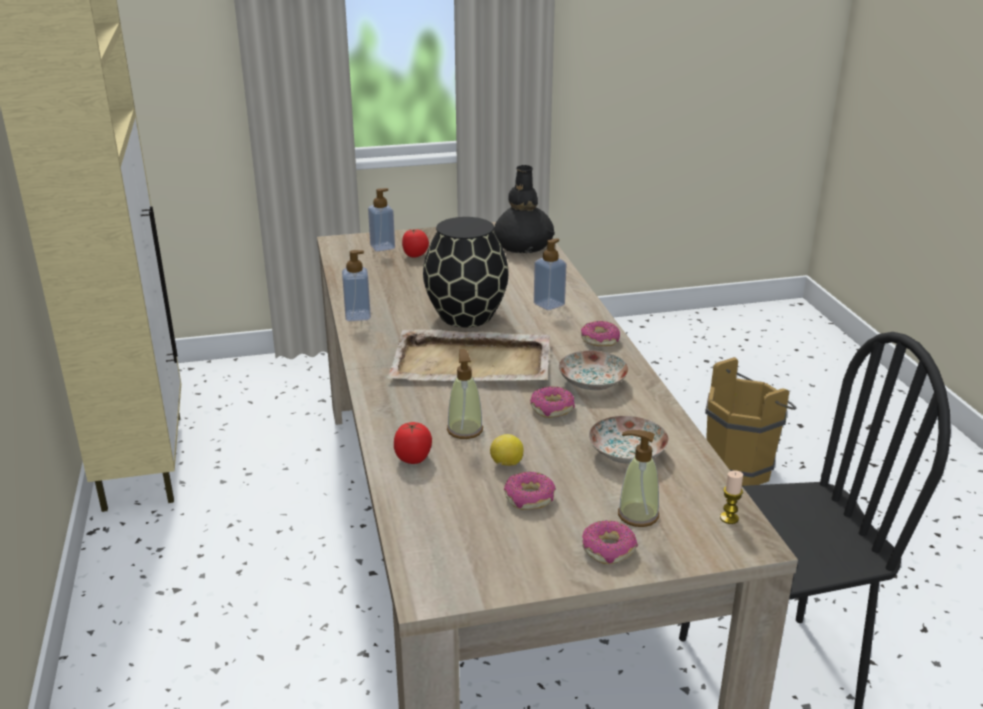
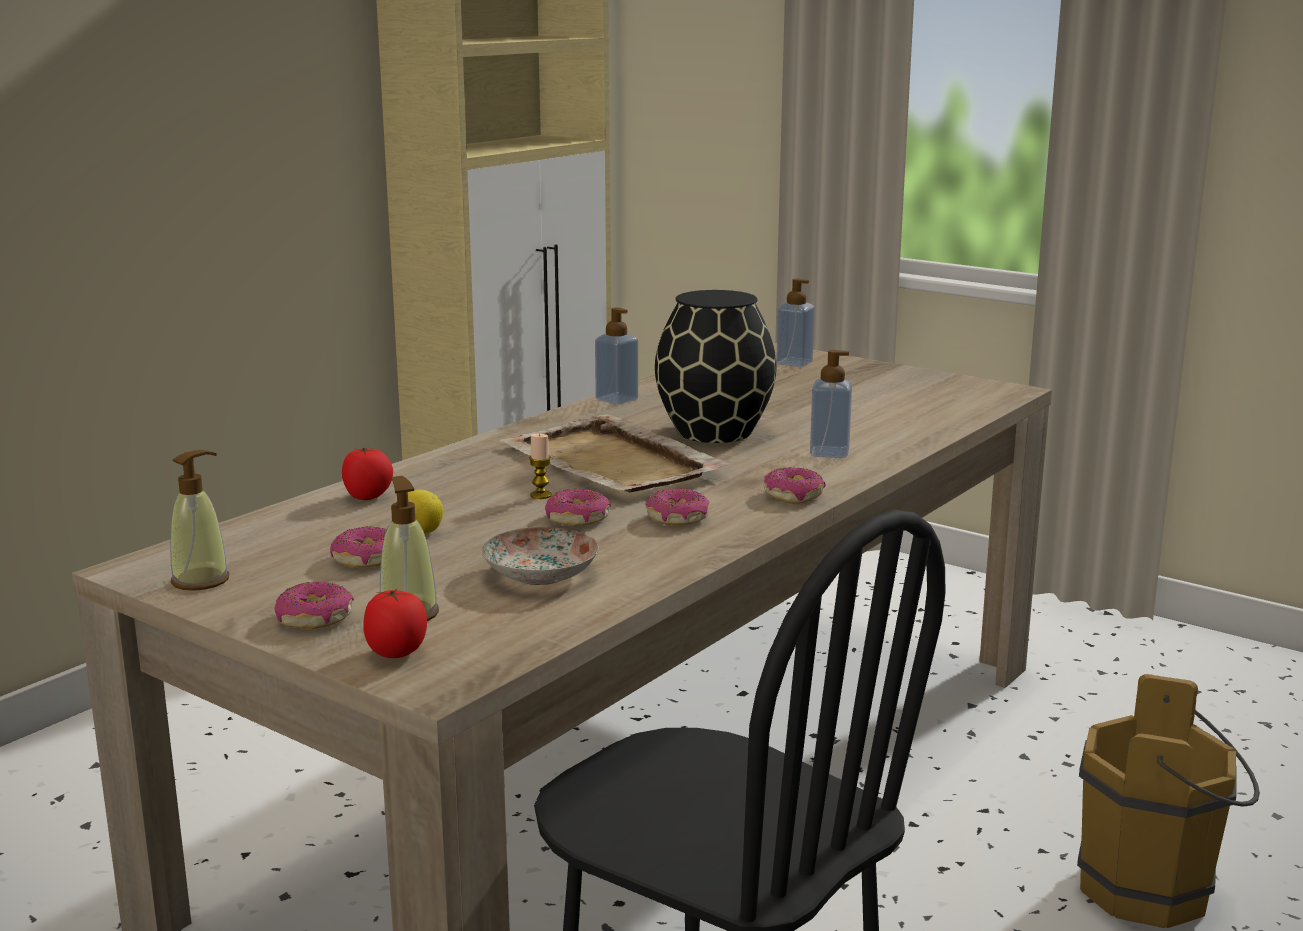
camera: 50 degrees right, 10 degrees down
tomato [402,229,429,258] -> tomato moved to [363,588,427,658]
soap dispenser [447,349,483,439] -> soap dispenser moved to [170,450,229,591]
black vase [494,165,555,253] -> none
plate [559,350,629,390] -> donut [645,488,710,526]
candle [720,471,743,524] -> candle moved to [529,433,552,499]

